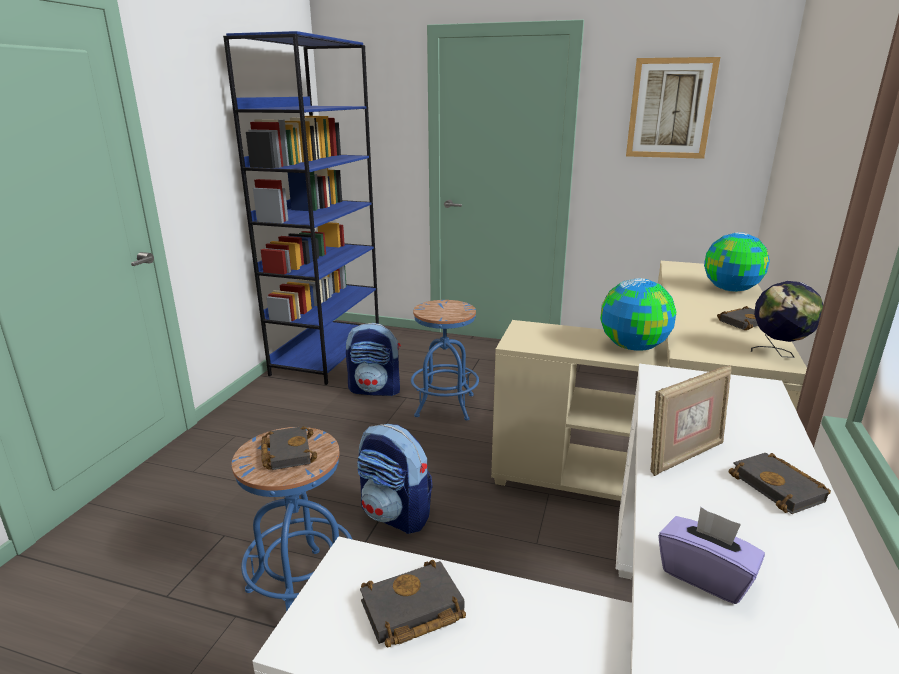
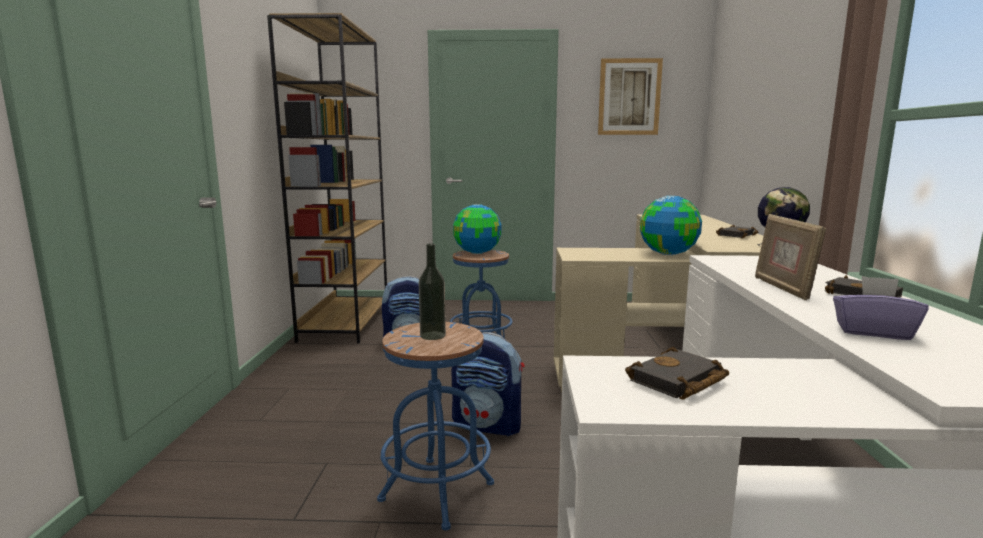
camera: 15 degrees left, 10 degrees down
blue bookcase [223,31,379,385] -> brown bookcase [267,13,387,344]
black book [261,426,317,470] -> bottle [419,243,446,340]
picture frame [650,365,731,476] -> picture frame turned 135 degrees clockwise [755,214,826,300]
globe [704,232,770,292] -> globe moved to [453,204,502,254]

